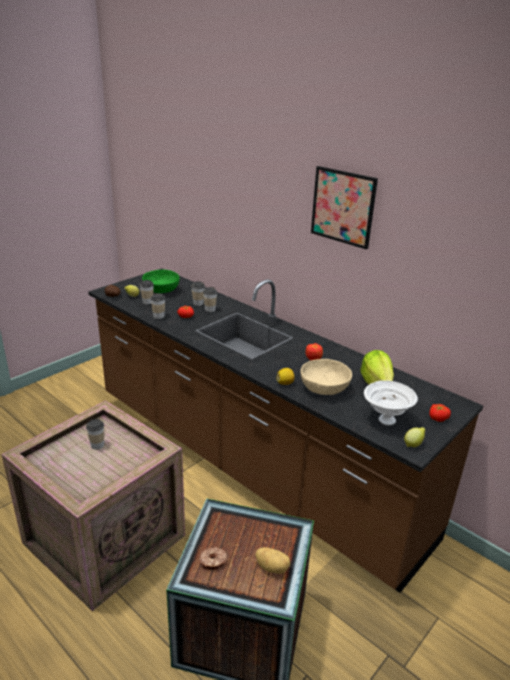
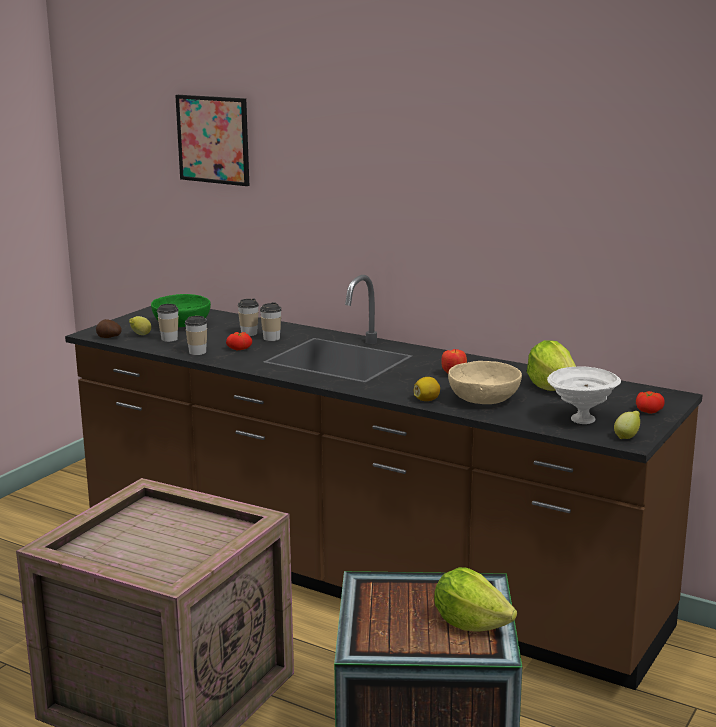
camera: 10 degrees left, 10 degrees down
cup [86,419,104,449] -> none
donut [199,547,228,570] -> none
potato [255,547,291,574] -> lettuce [434,567,517,632]
picture [311,166,378,249] -> picture moved to [175,95,249,186]

